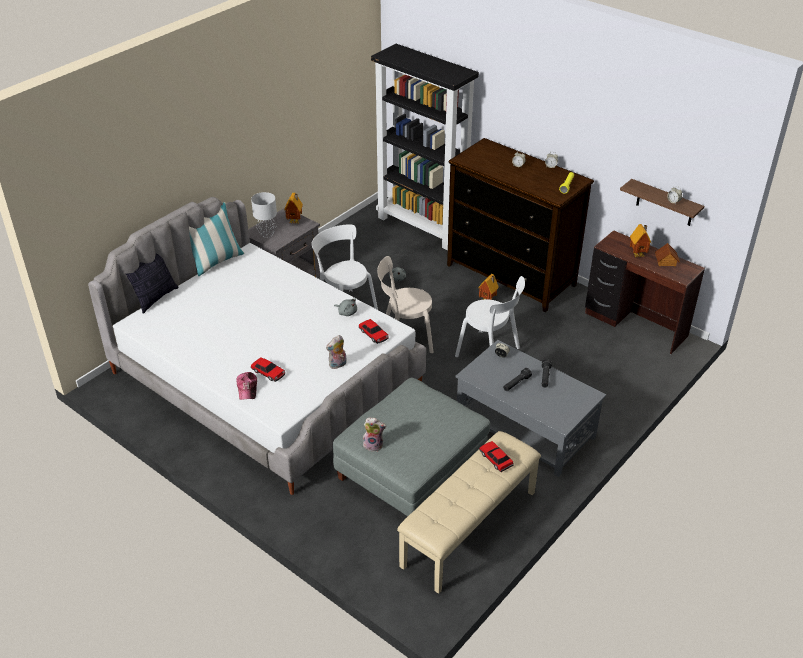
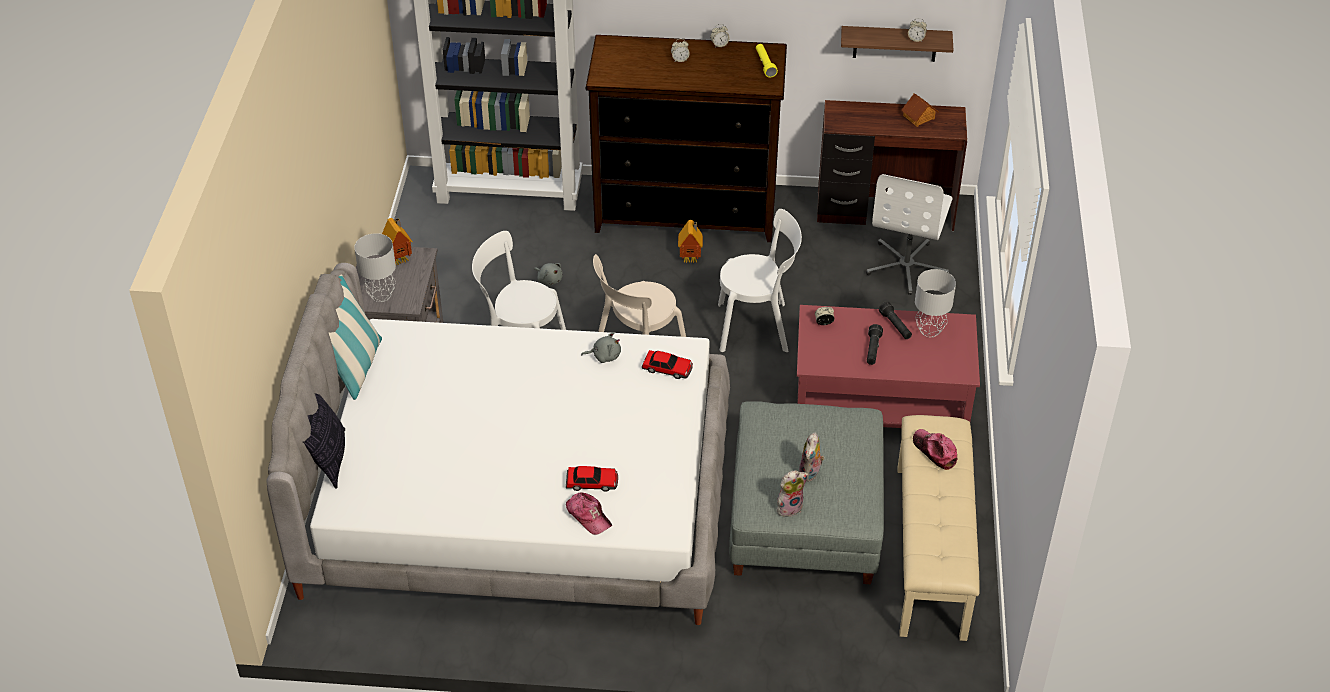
camera: 35 degrees left, 5 degrees up
plush toy [326,335,347,369] -> plush toy moved to [799,432,825,482]
grey coffee table [455,340,606,477] -> red coffee table [797,305,980,428]
toy car [479,441,514,472] -> cap [913,429,958,470]
toy house [630,224,651,258] -> none
none -> white office chair [866,174,952,295]
none -> grey table lamp [915,269,956,337]

